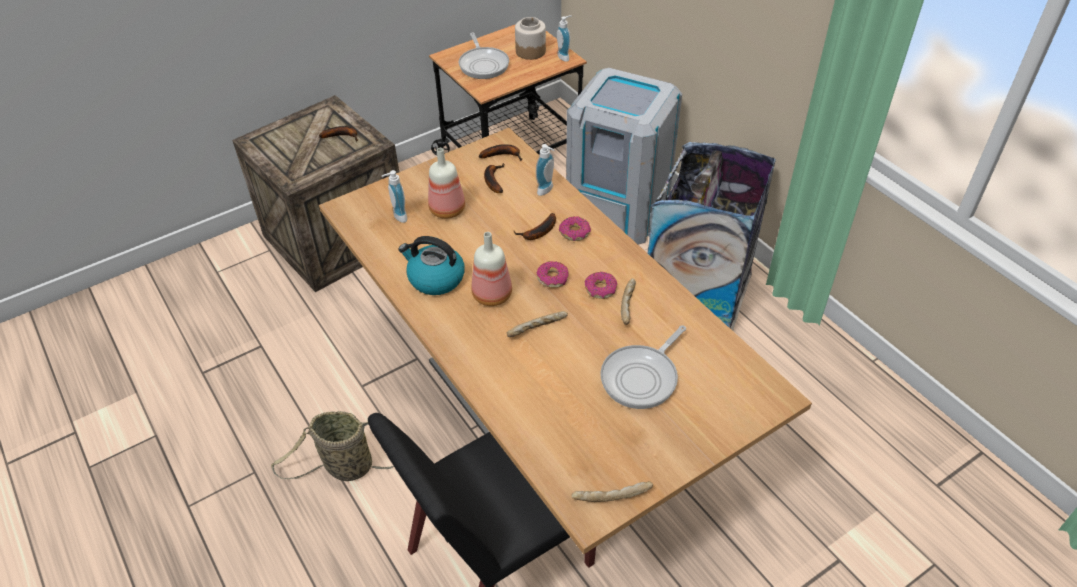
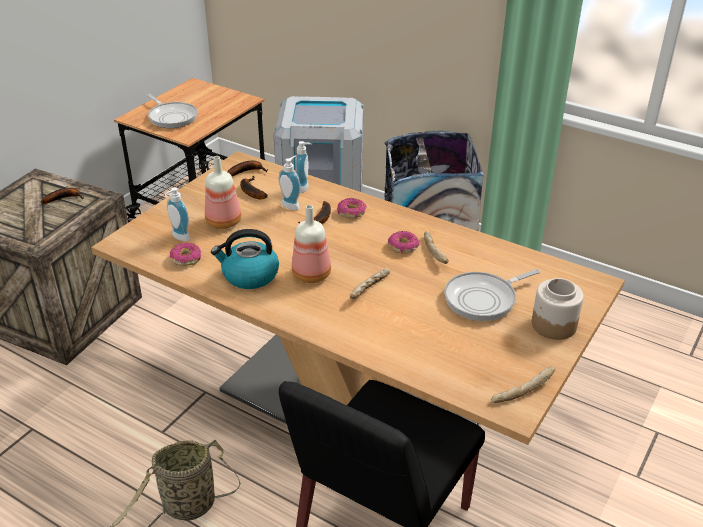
camera: 25 degrees left, 10 degrees down
jar [515,17,546,60] -> jar moved to [532,278,584,340]
donut [537,261,569,288] -> donut moved to [170,243,201,266]
soap dispenser [557,15,572,62] -> soap dispenser moved to [279,155,301,210]
frying pan [600,325,686,409] -> frying pan turned 45 degrees clockwise [444,269,540,321]

